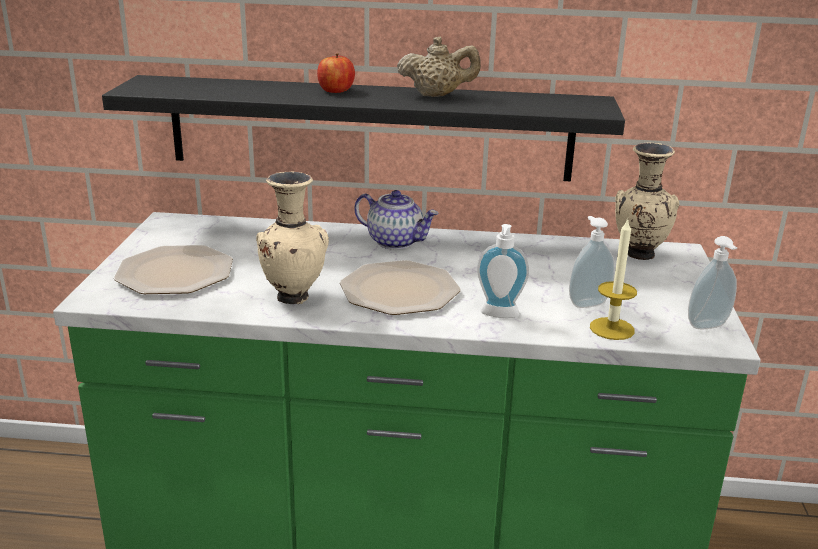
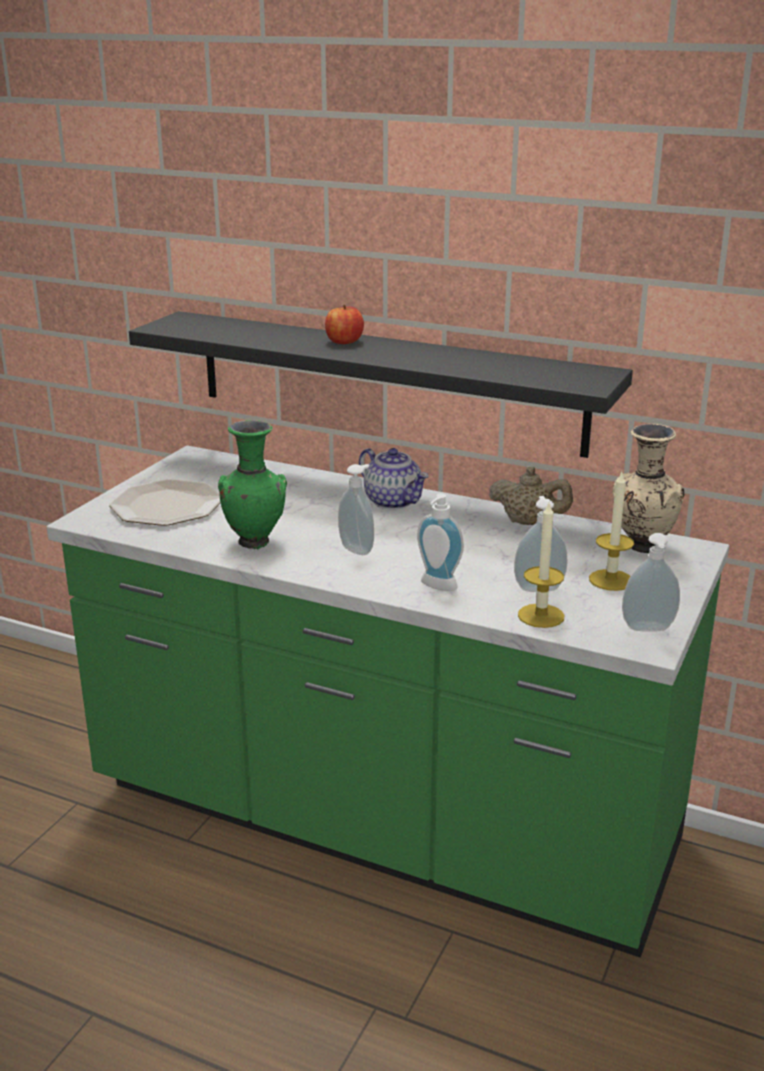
camera: 20 degrees right, 0 degrees up
beige vase [256,172,329,304] -> green vase [218,420,287,550]
plate [340,260,461,315] -> soap dispenser [338,464,374,555]
beige teapot [397,37,481,97] -> beige teapot moved to [489,467,573,525]
none -> candle [589,473,634,591]

